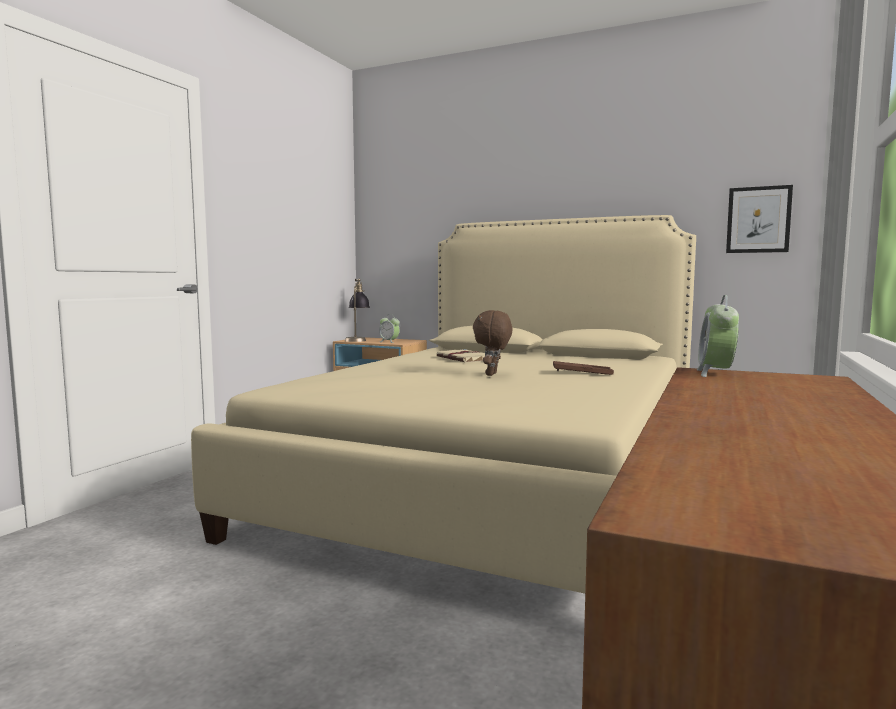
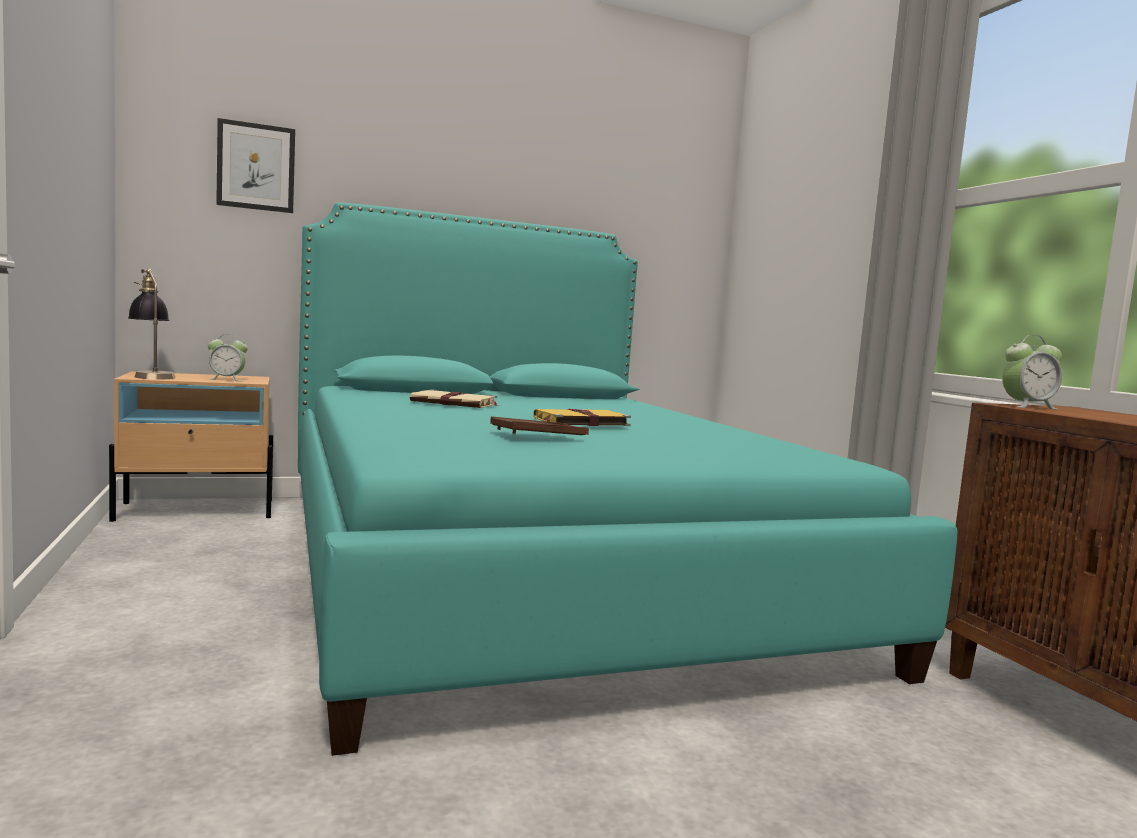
camera: 45 degrees left, 0 degrees up
beige bed [191,215,696,594] -> turquoise bed [298,203,958,756]
brown plush toy [473,310,512,376] -> yellow book [533,409,631,426]
brown tray [553,361,614,375] -> brown tray moved to [490,416,589,435]
alarm clock [697,295,739,377] -> alarm clock turned 75 degrees counterclockwise [1002,335,1062,410]
picture [726,185,793,253] -> picture moved to [216,118,295,213]

